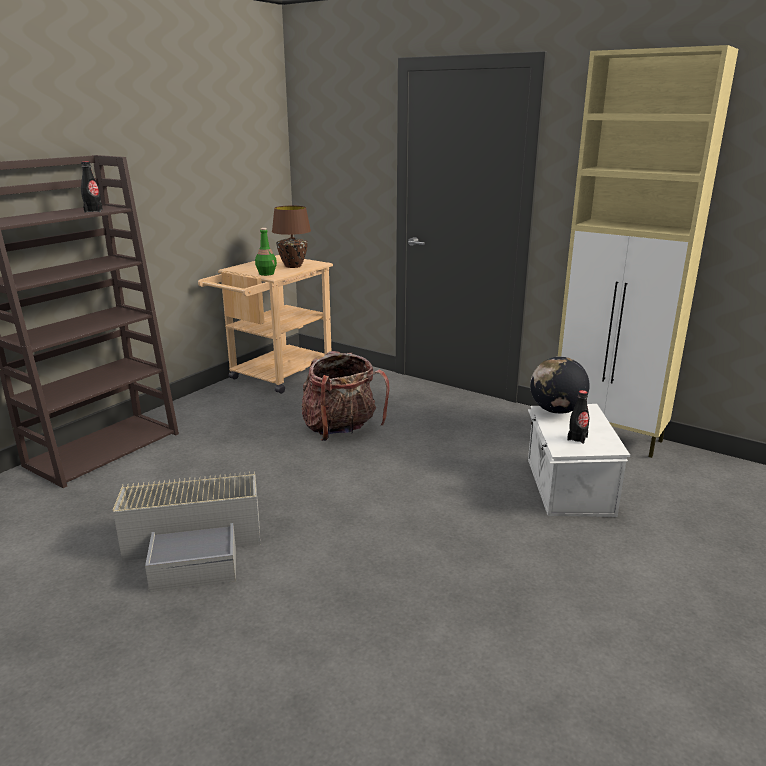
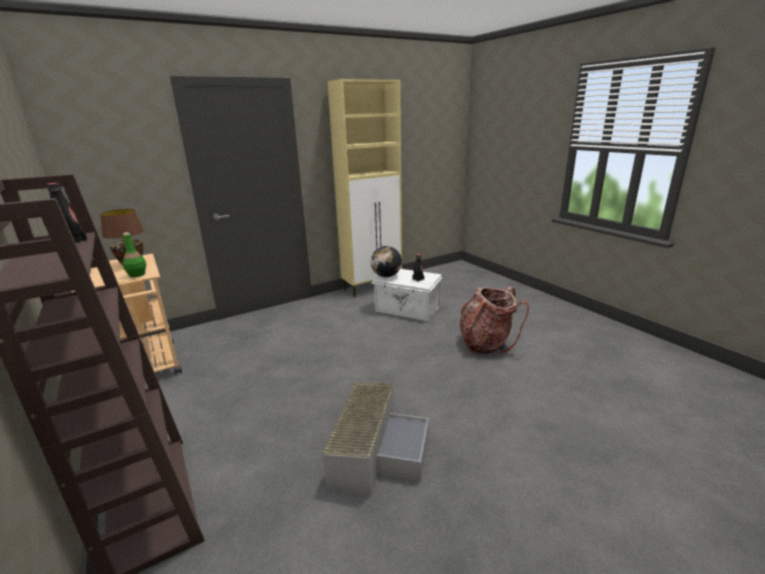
camera: 65 degrees left, 0 degrees up
backpack [302,351,390,441] -> backpack moved to [460,287,529,355]

